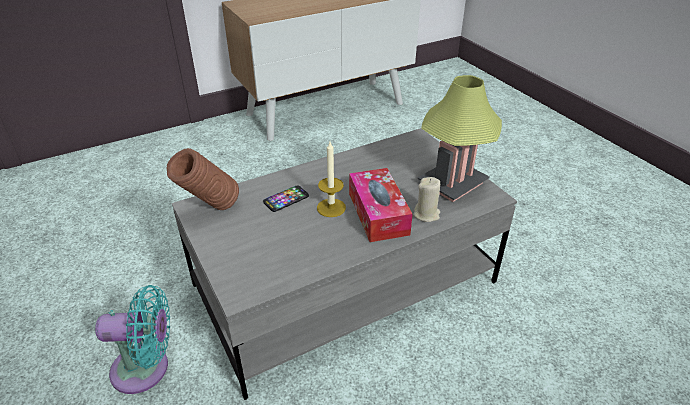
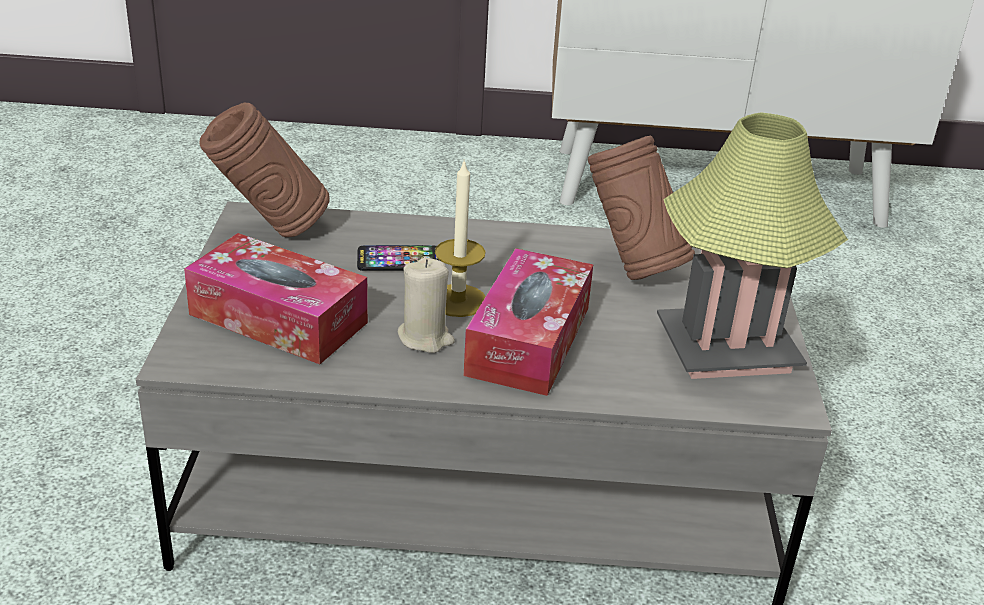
camera: 30 degrees right, 5 degrees down
turquoise fan [95,285,170,394] -> none
beige candle [413,177,440,222] -> beige candle moved to [398,258,455,353]
none -> tissue box [184,233,368,364]
none -> brown vase [588,136,695,280]

